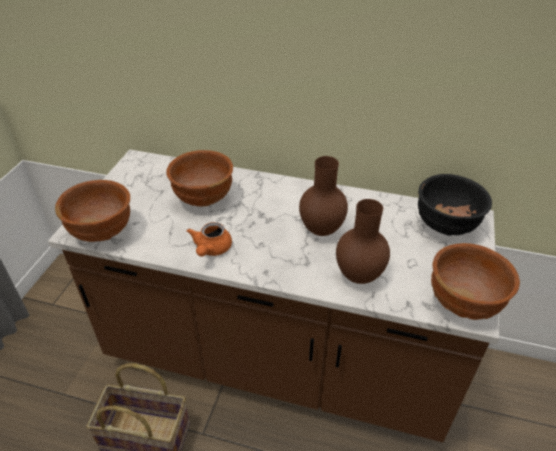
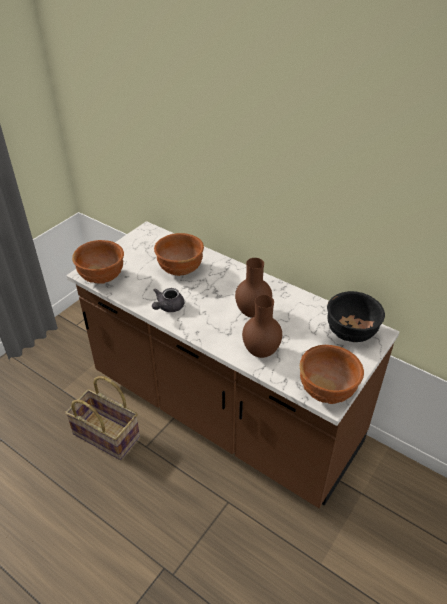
camera: 20 degrees right, 0 degrees up
orange teapot [187,222,232,256] -> grey teapot [152,288,184,312]

